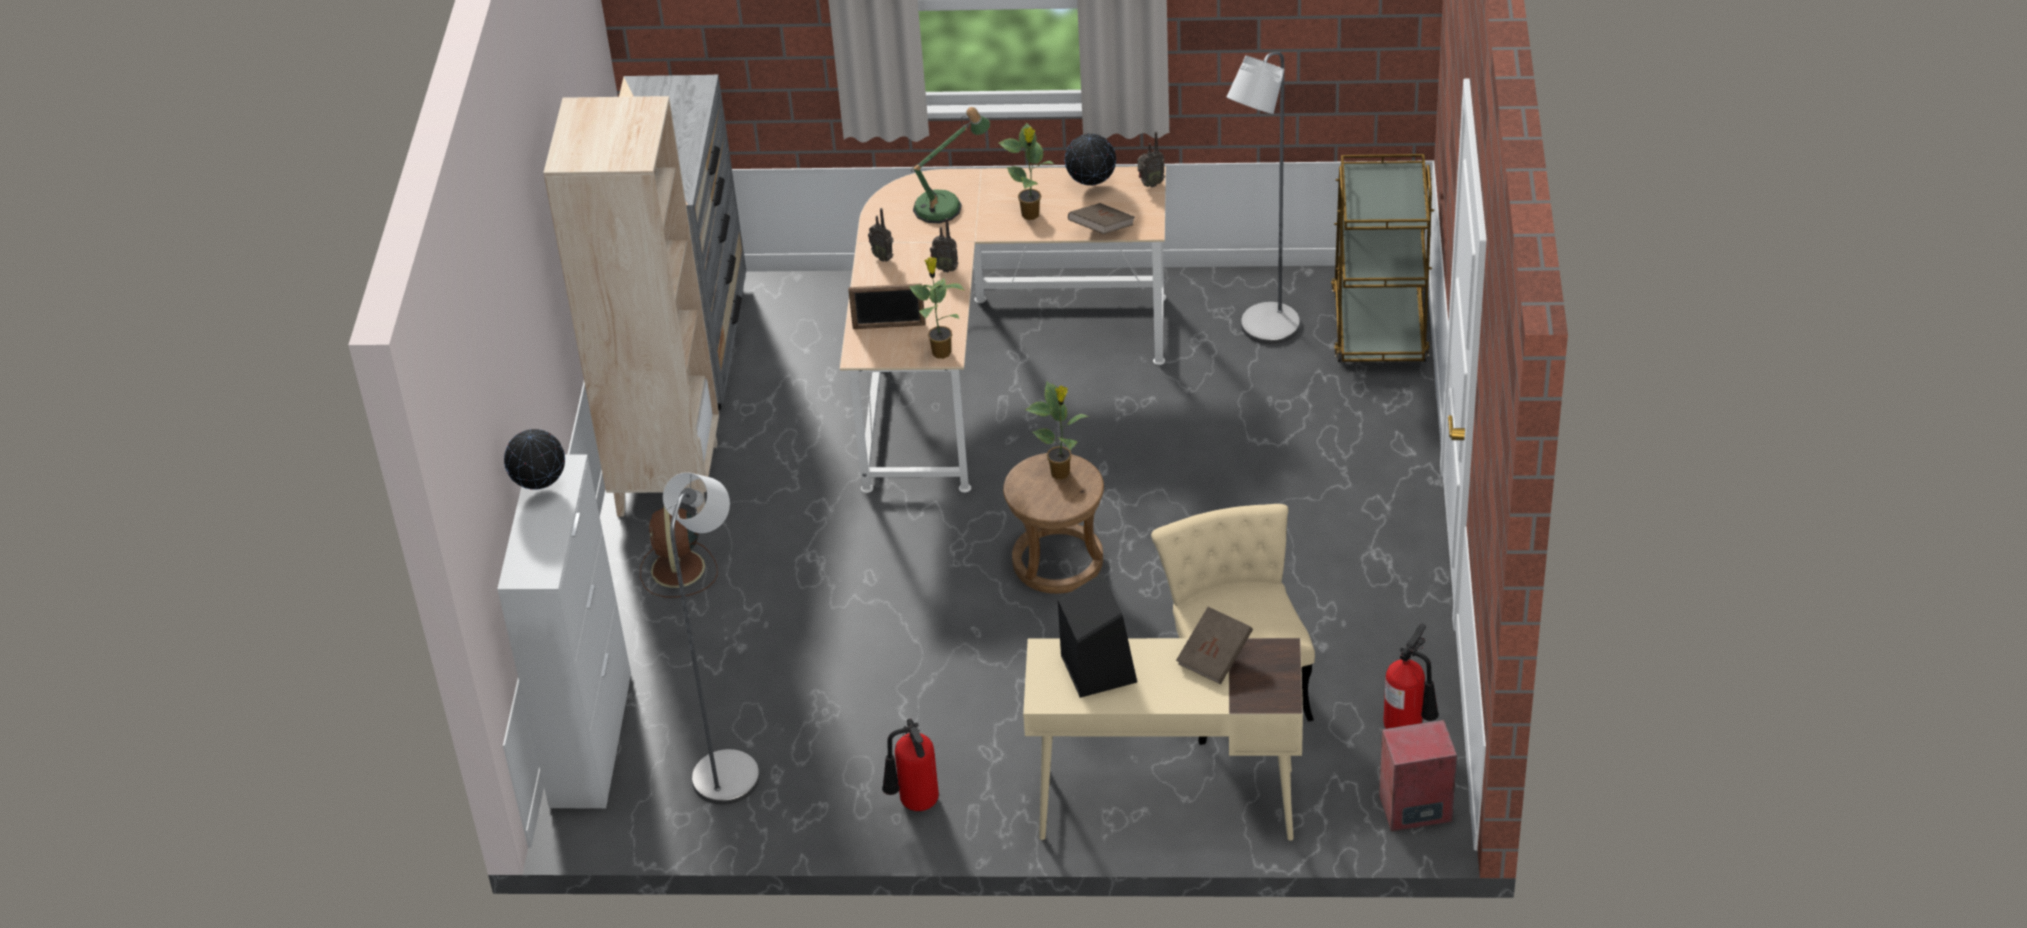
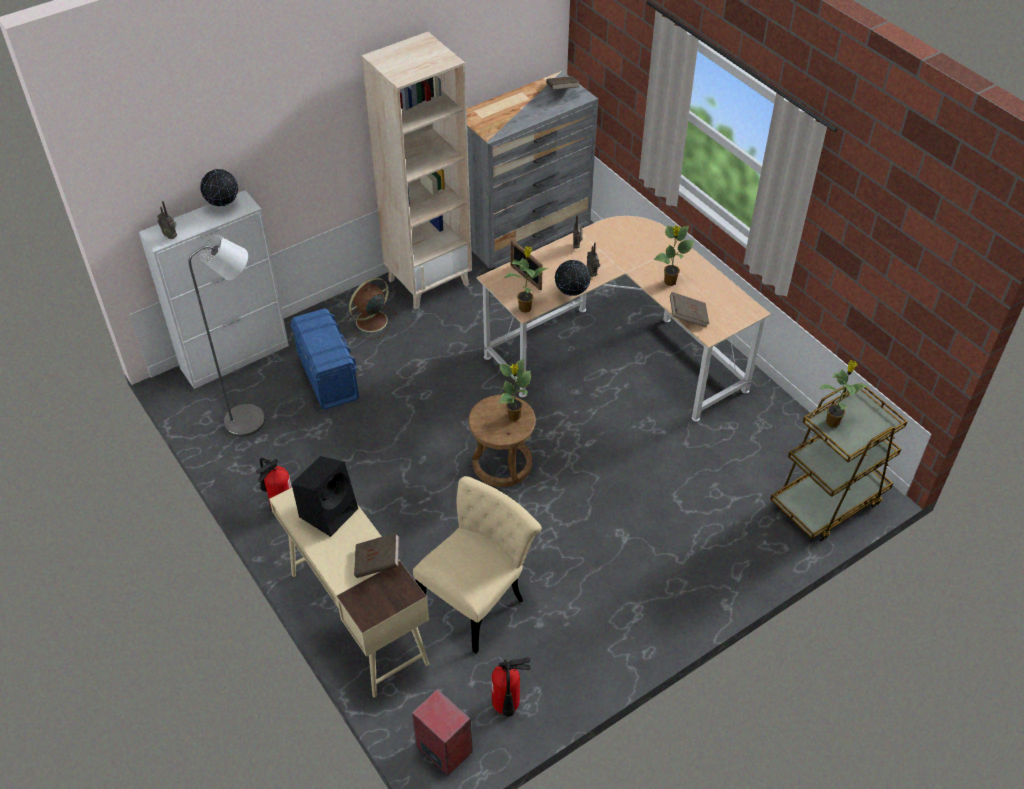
camera: 50 degrees right, 5 degrees up
table lamp [911,107,990,223] -> none
globe [1065,133,1116,186] -> globe moved to [555,260,591,296]
radio [1137,131,1165,188] -> radio moved to [158,201,177,239]
grey floor lamp [1227,52,1300,344] -> none
none -> blue storage box [290,308,359,410]
none -> brown book [546,76,579,90]
none -> potted plant [820,360,868,427]

